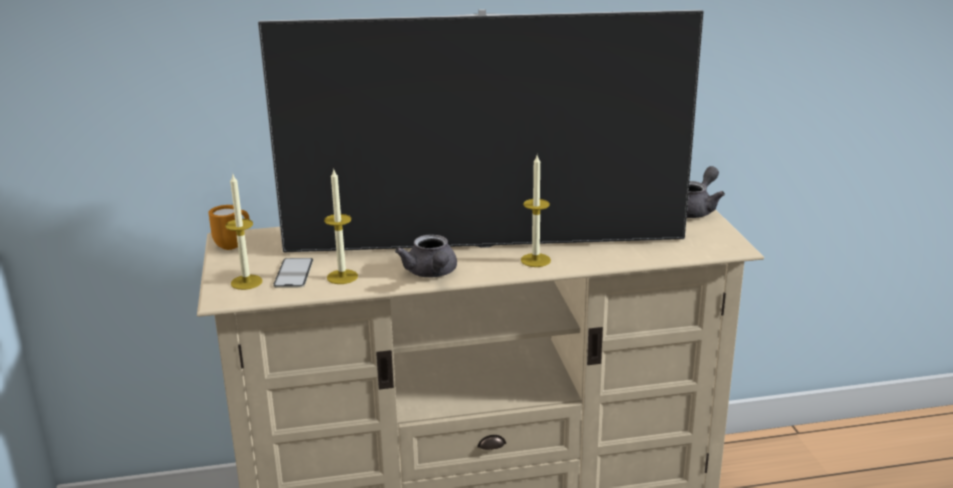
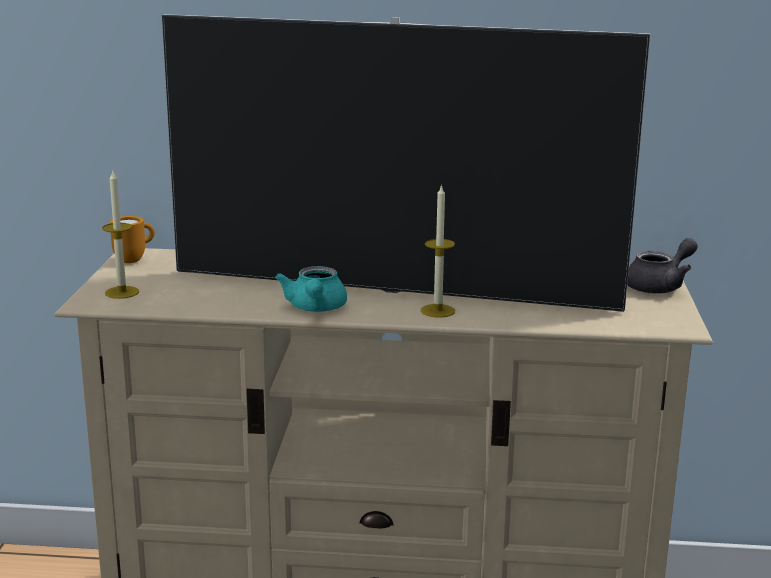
camera: 15 degrees right, 5 degrees down
phone [273,258,313,288] -> none
candle [324,170,358,284] -> none
grey teapot [395,235,457,277] -> turquoise teapot [275,266,347,312]

